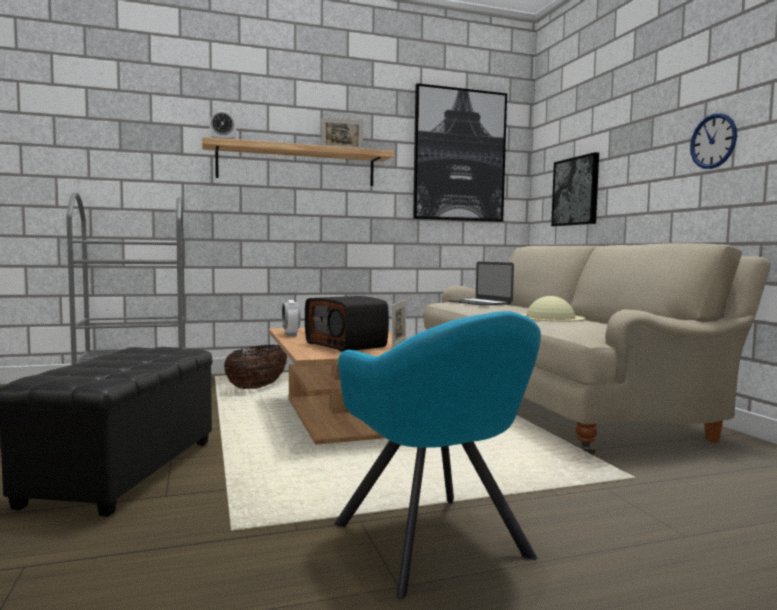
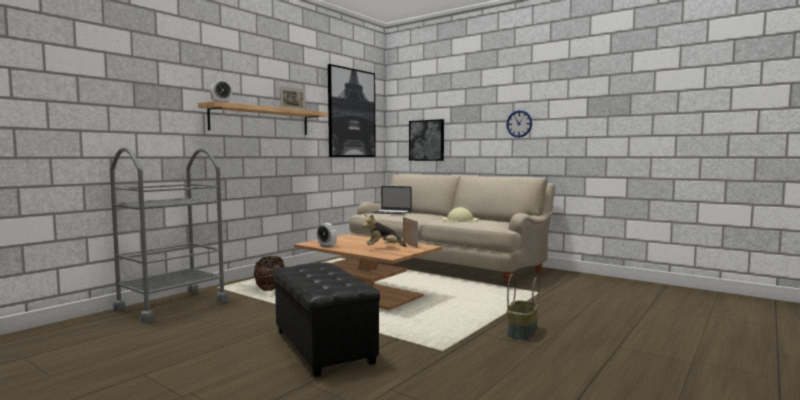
camera: 35 degrees left, 0 degrees up
radio [305,296,389,352] -> plush toy [363,214,407,247]
turquoise armchair [334,311,541,599] -> basket [507,274,540,340]

